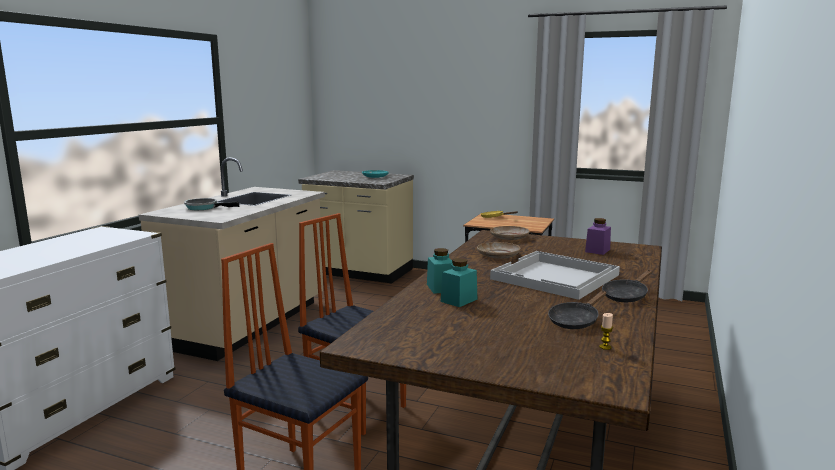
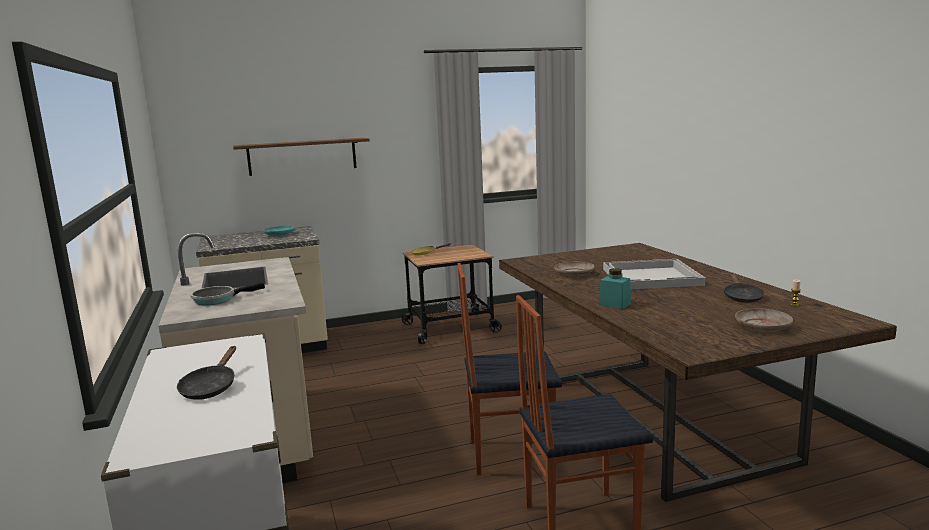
camera: 40 degrees left, 0 degrees up
turquoise jar [441,258,477,307] -> none
beige plate [490,226,530,240] -> beige plate moved to [735,308,793,332]
purple jar [585,218,611,255] -> none
black frying pan [602,270,652,302] -> black frying pan moved to [177,346,236,400]
none -> brown shelf [233,138,370,176]

